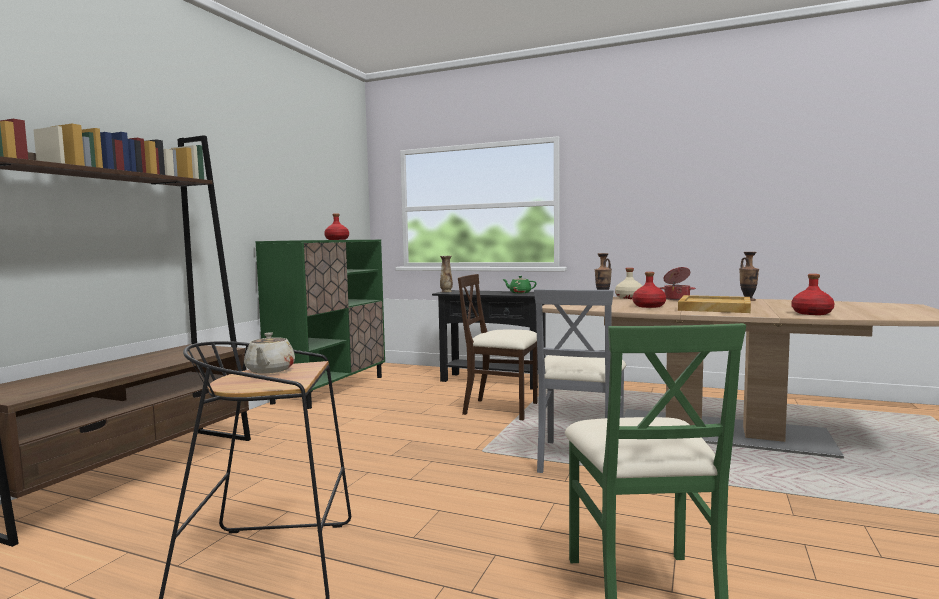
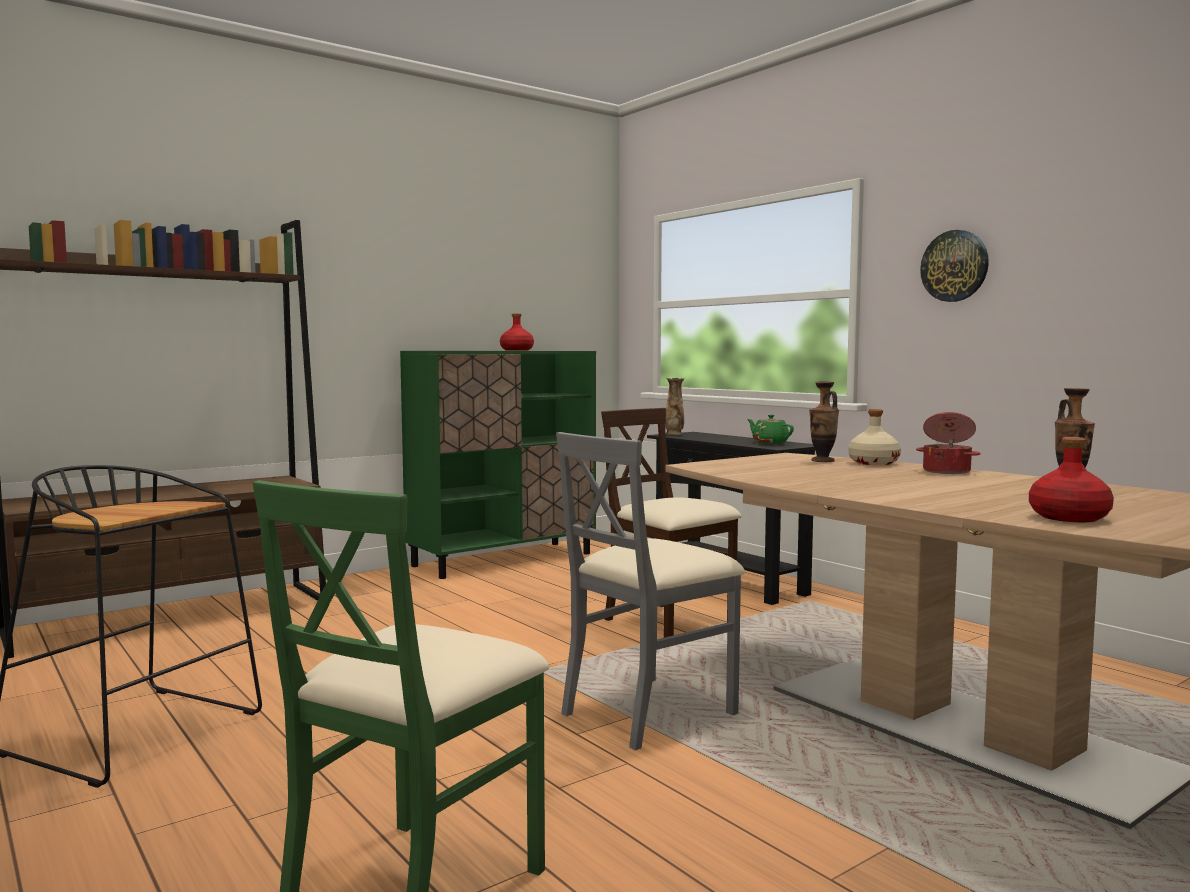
camera: 30 degrees right, 0 degrees up
beige teapot [244,332,295,373] -> none
red bottle [632,272,666,308] -> none
beige tray [678,295,751,313] -> none
none -> wall clock [920,230,989,302]

